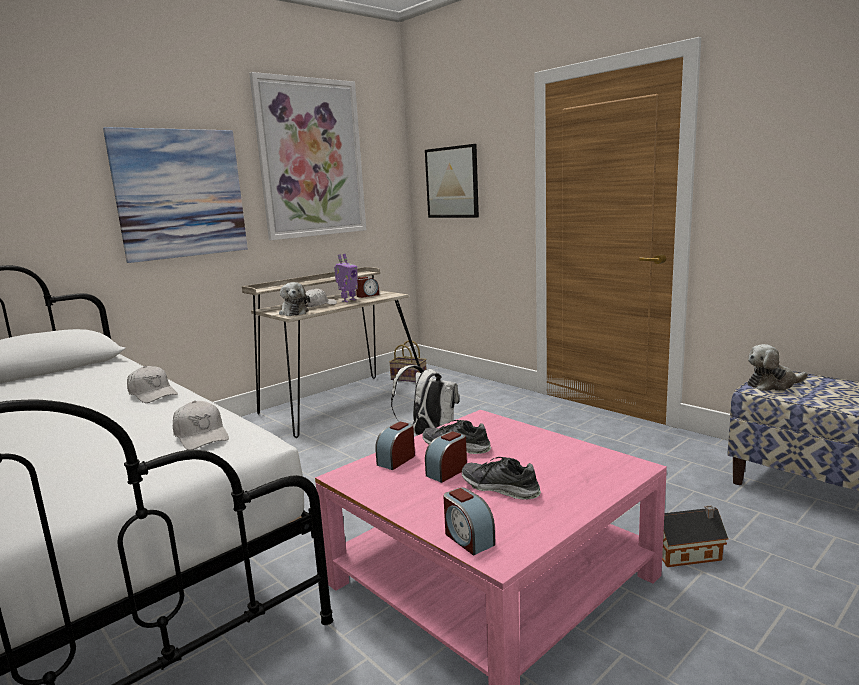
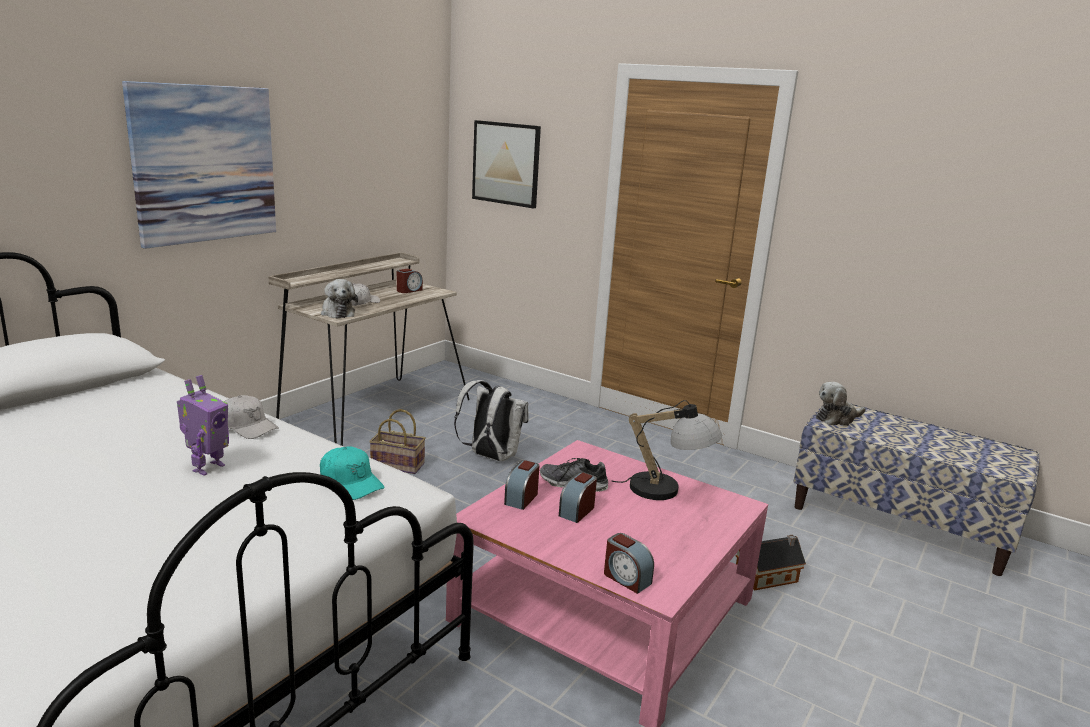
camera: 15 degrees left, 5 degrees up
white cap [173,401,229,450] -> turquoise cap [320,446,385,500]
picture [249,72,366,240] -> none
toy robot [334,254,358,302] -> toy robot moved to [177,375,229,476]
basket [389,340,426,382] -> basket moved to [369,409,426,474]
shoe [461,457,541,499] -> none
none -> table lamp [612,400,722,500]

